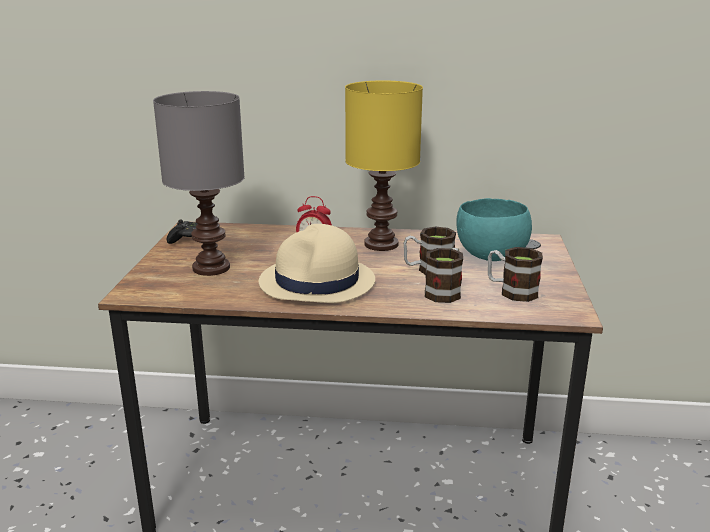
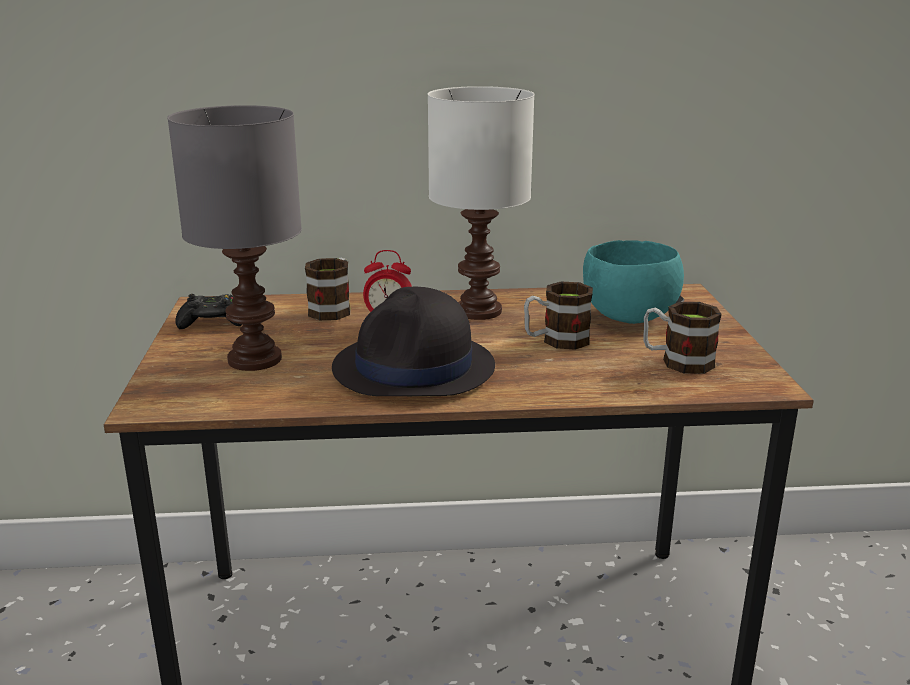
camera: 10 degrees left, 0 degrees up
beige hat [259,224,375,303] -> black hat [332,287,495,396]
yellow table lamp [345,80,423,251] -> white table lamp [428,86,535,320]
mug [425,248,463,303] -> mug moved to [305,258,351,320]

